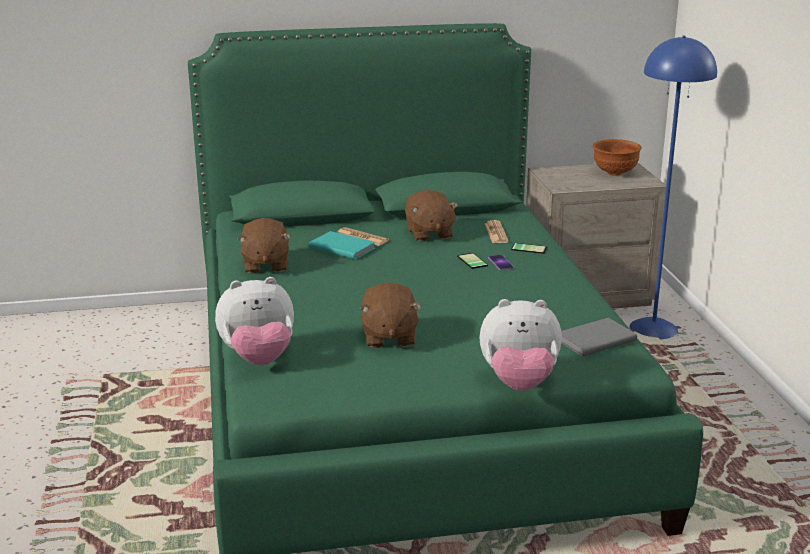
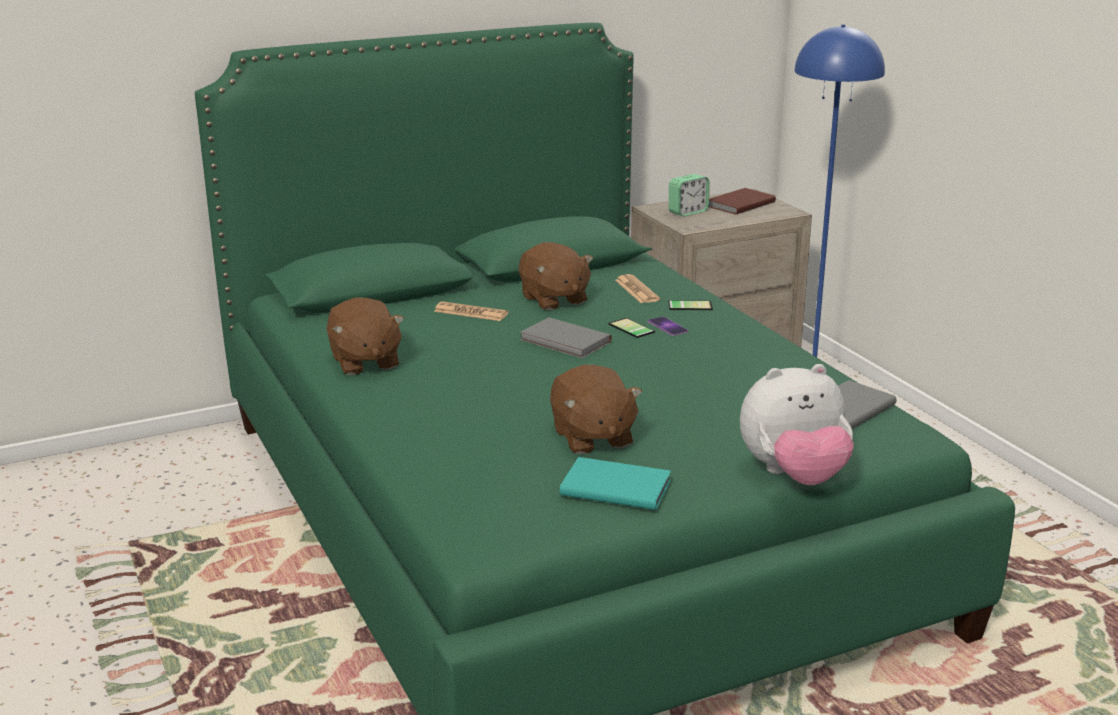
camera: 15 degrees left, 0 degrees up
plush toy [215,277,294,365] -> none
turquoise book [309,231,375,260] -> turquoise book moved to [560,457,671,510]
brown bowl [593,139,642,176] -> brown book [709,188,776,215]
none -> grey book [521,317,612,358]
none -> alarm clock [669,174,709,216]

